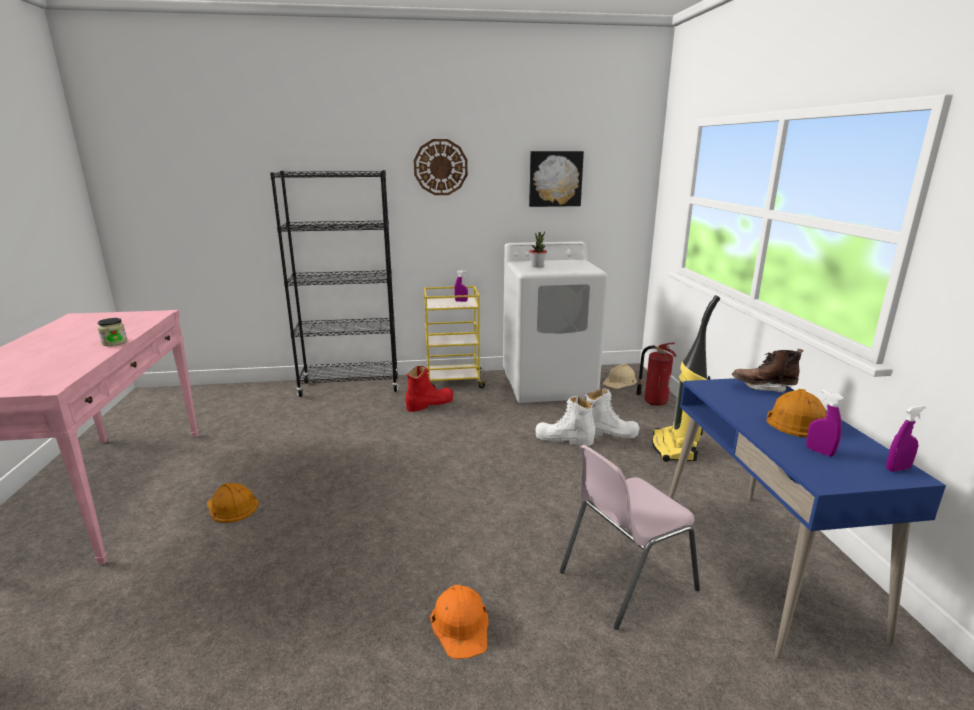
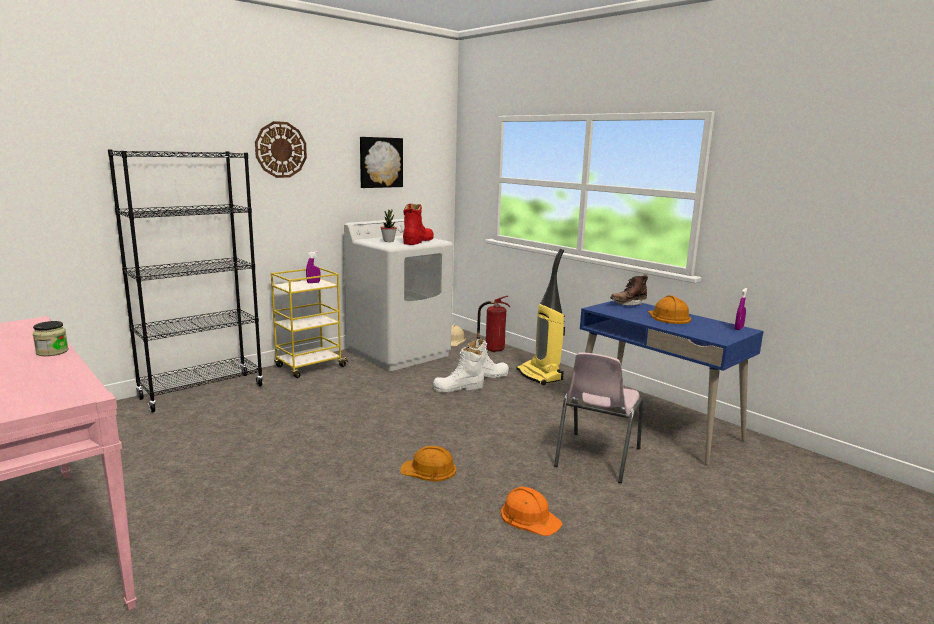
camera: 35 degrees left, 5 degrees down
orange hard hat [207,483,258,523] -> orange hard hat moved to [400,446,456,482]
red boot [405,366,453,412] -> red boot moved to [403,204,434,245]
purple spray bottle [806,389,844,457] -> none

